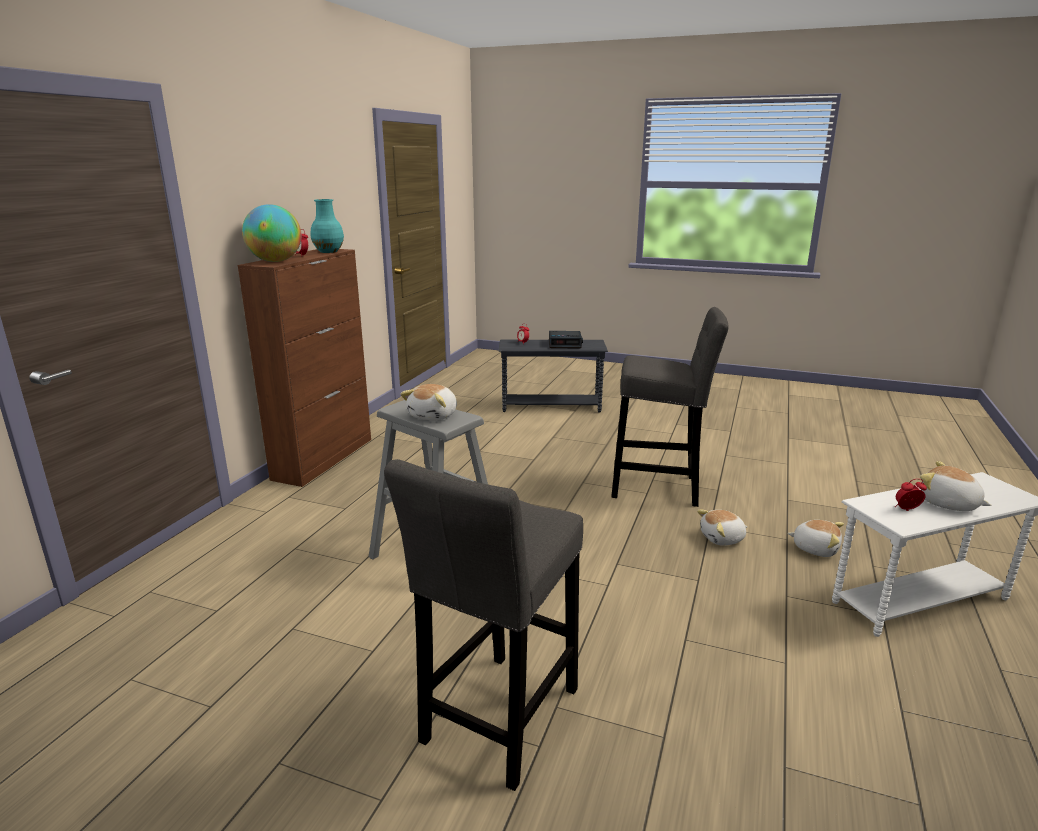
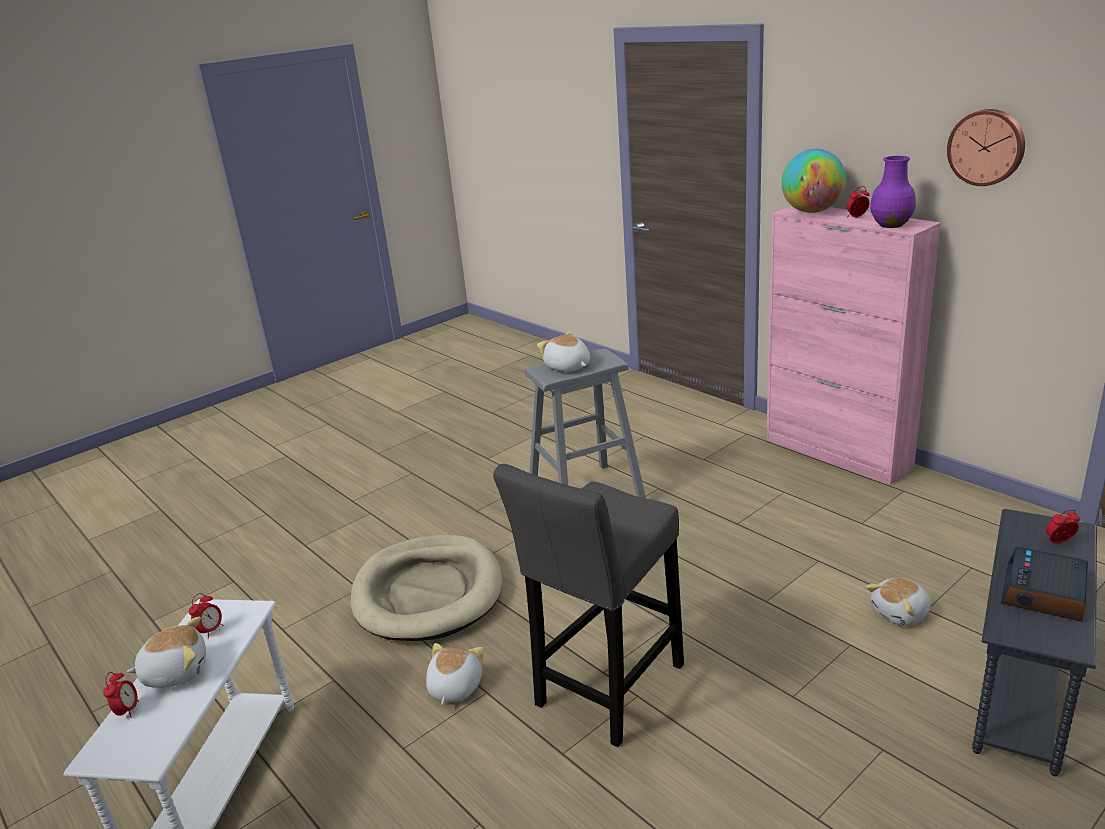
camera: 120 degrees right, 5 degrees up
brown cabinet [238,249,371,487] -> pink cabinet [766,206,941,485]
turquoise vase [311,199,344,253] -> purple vase [870,156,916,228]
grey stool [384,459,583,791] -> none
plush toy [787,520,844,557] -> plush toy moved to [866,578,931,626]
none -> alarm clock [103,672,139,718]
none -> beige dog bed [350,535,502,641]
none -> wall clock [947,109,1025,186]

